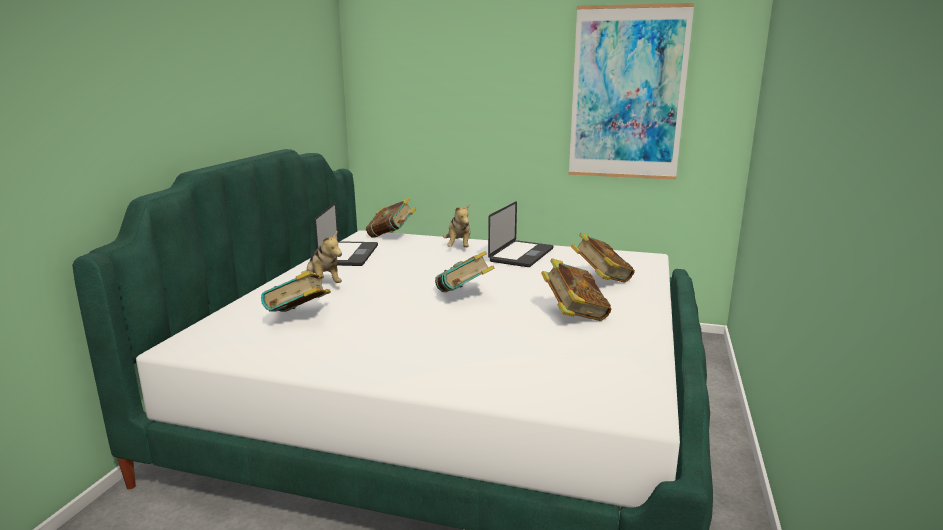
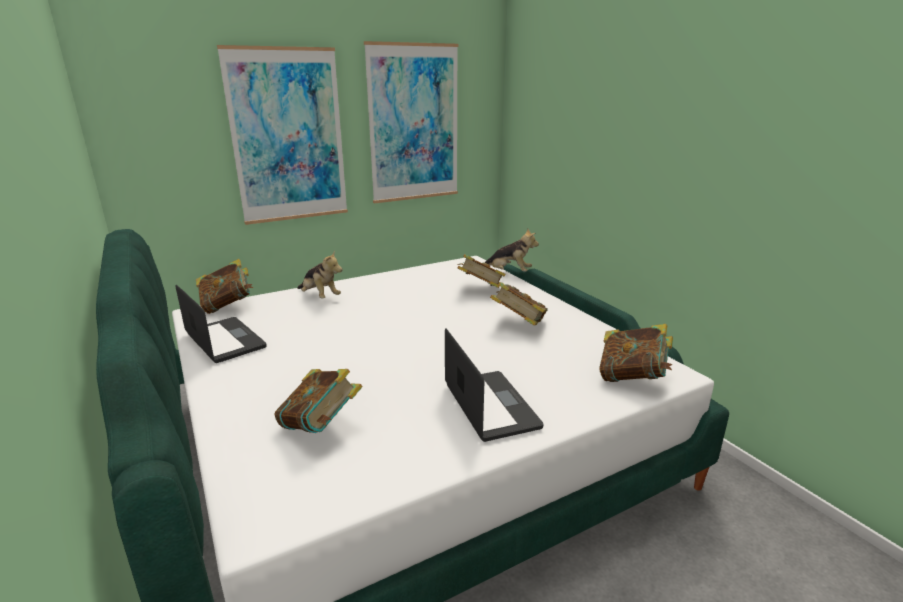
camera: 45 degrees left, 5 degrees up
plush toy [302,232,342,284] -> plush toy moved to [485,229,539,272]
book [435,251,494,292] -> book moved to [599,324,673,382]
laptop [488,201,554,267] -> laptop moved to [445,328,543,442]
none -> picture [217,45,348,225]

